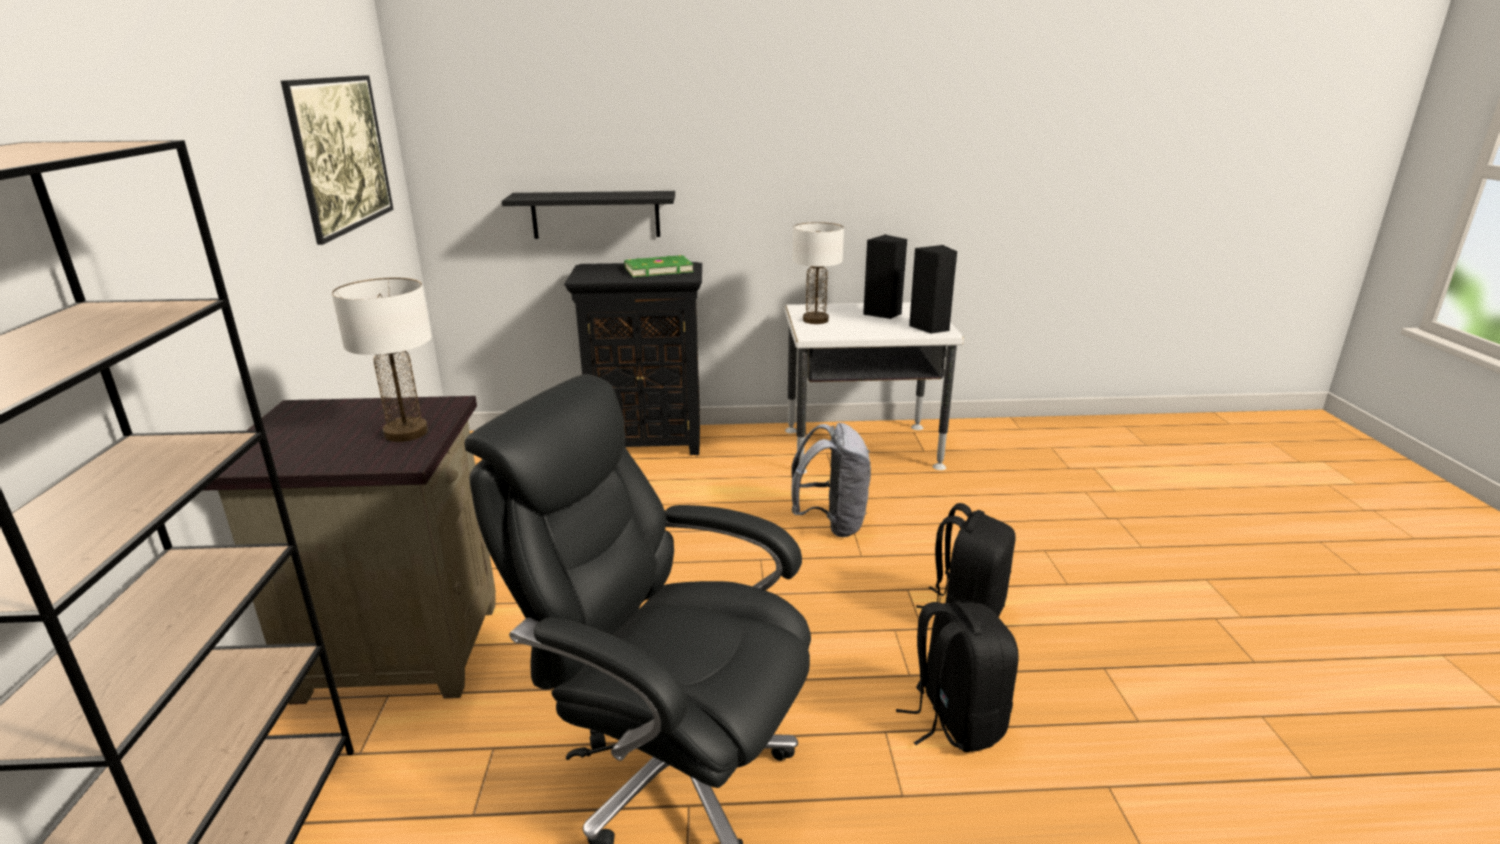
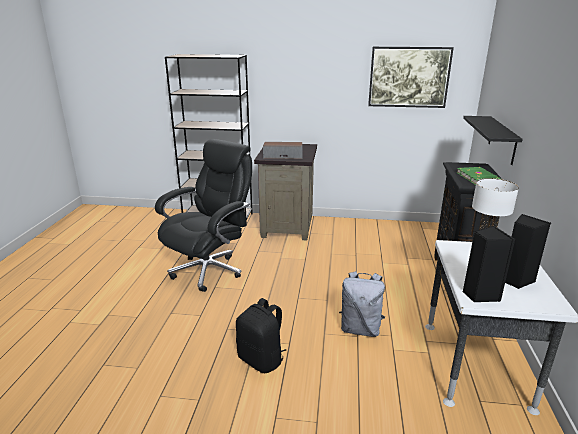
camera: 100 degrees right, 0 degrees up
table lamp [332,278,431,442] -> speaker [263,142,303,159]
black backpack [896,602,1019,752] -> none

